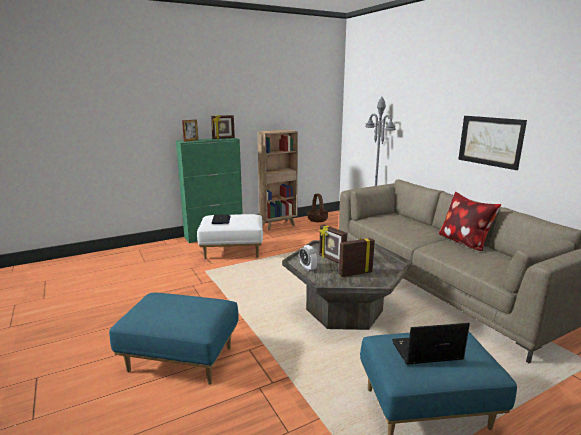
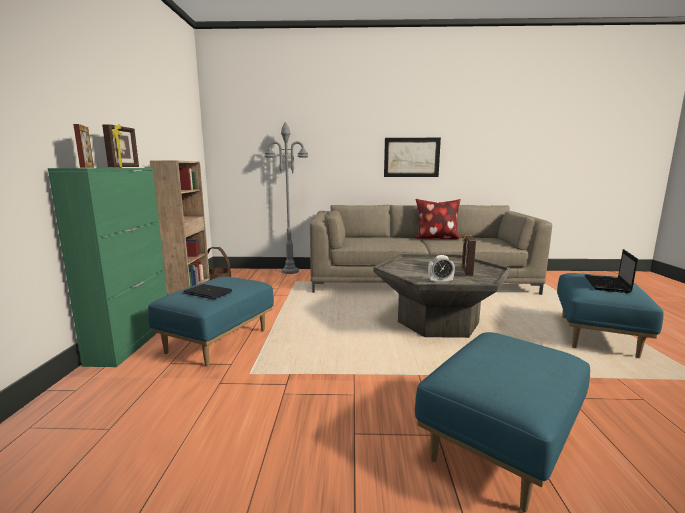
camera: 60 degrees left, 5 degrees down
white ottoman [197,214,263,259] -> blue ottoman [148,276,274,366]
picture frame [319,225,347,264] -> none

